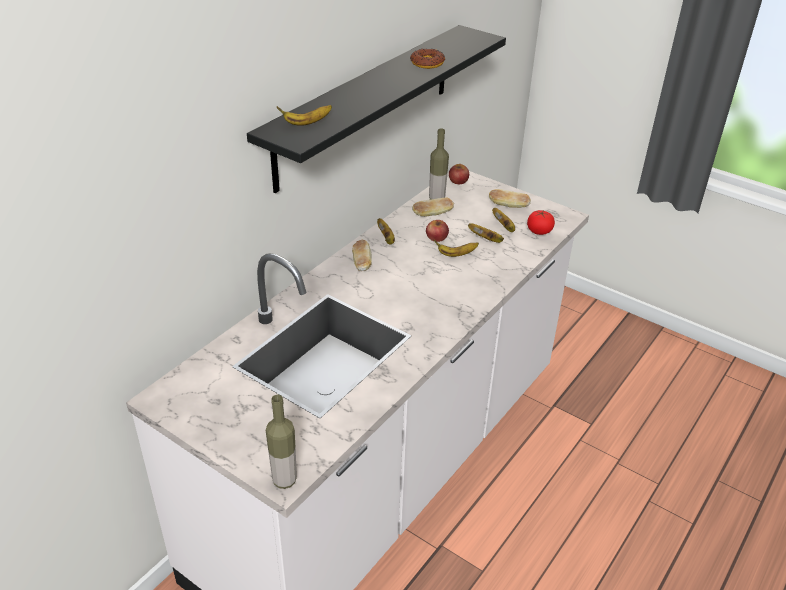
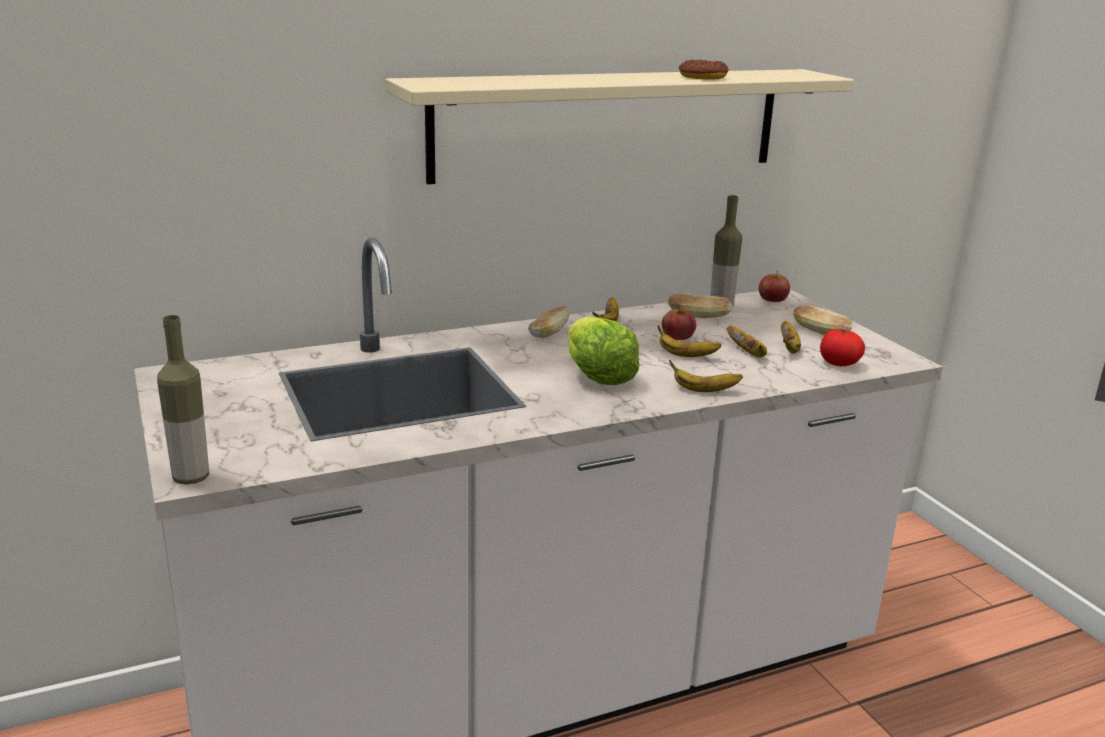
camera: 30 degrees right, 15 degrees down
black shelf [247,25,506,193] -> beige shelf [385,69,854,184]
banana [276,105,332,126] -> banana moved to [669,360,743,392]
none -> lettuce [568,316,639,385]

